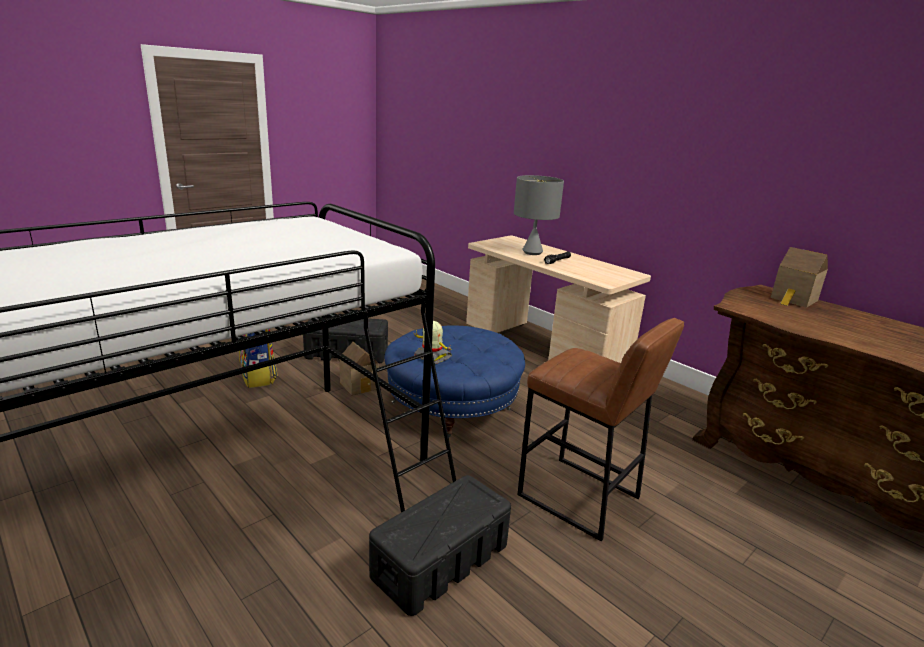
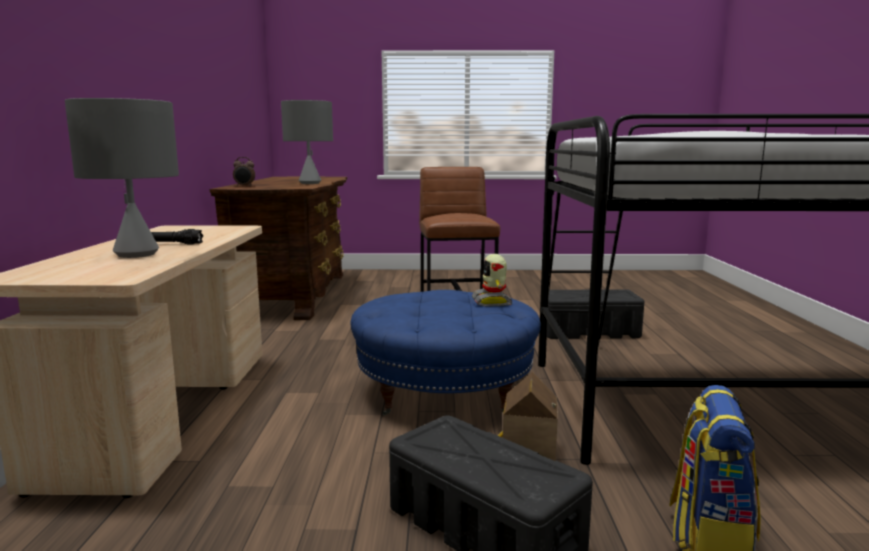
camera: 135 degrees left, 10 degrees down
toy house [771,247,828,308] -> alarm clock [233,157,255,186]
none -> grey table lamp [281,100,333,184]

